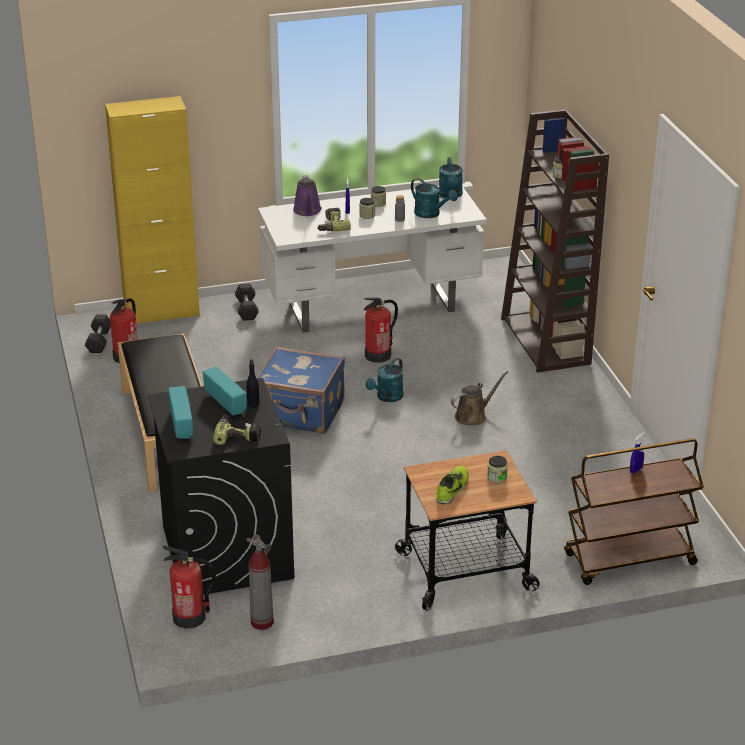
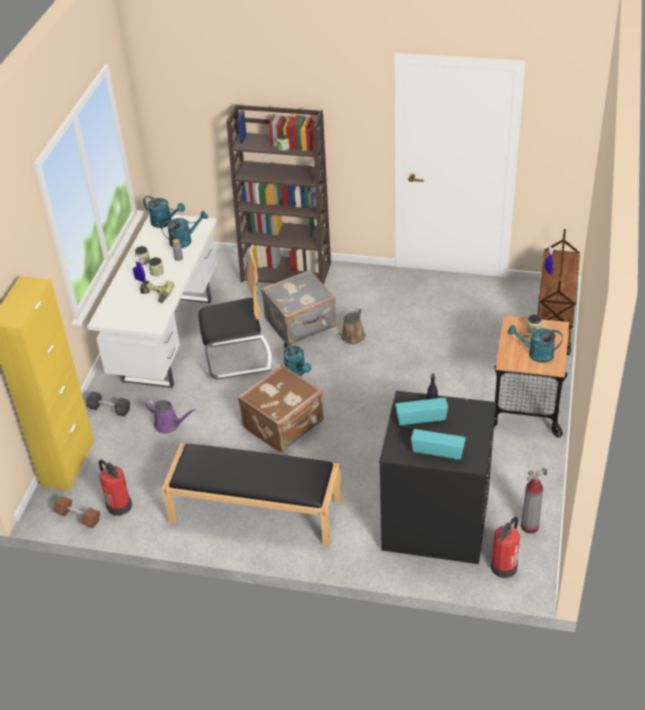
camera: 60 degrees left, 10 degrees up
grey dumbbell [85,315,111,353] -> brown dumbbell [54,495,100,528]
power drill [213,414,261,445] -> none
blue suitcase [256,347,345,434] -> brown suitcase [238,364,324,452]
purple watering can [293,175,322,216] -> purple watering can moved to [145,400,196,434]
fire extinguisher [364,298,398,363] -> chair [198,253,272,379]
shoe [436,466,469,504] -> turquoise watering can [508,325,563,363]
brown watering can [451,371,508,425] -> brown watering can turned 150 degrees counterclockwise [337,308,365,344]
none -> grey suitcase [261,269,336,345]

